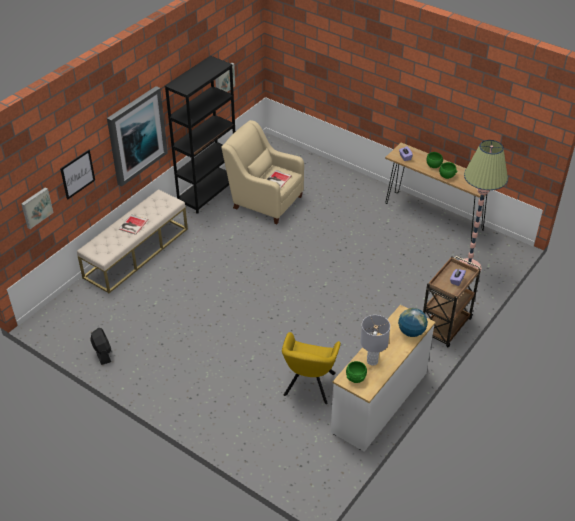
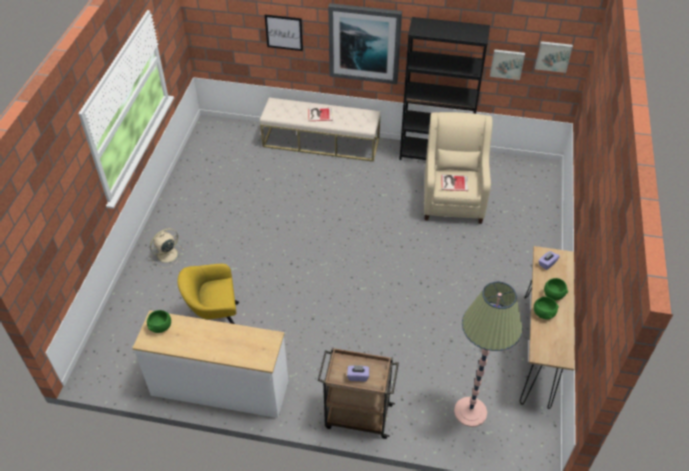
camera: 65 degrees right, 5 degrees up
picture [21,187,53,229] -> picture moved to [535,41,573,73]
black fan [90,328,111,365] -> none
grey table lamp [360,315,390,366] -> none
globe [398,308,428,337] -> none
none -> beige fan [150,228,184,268]

